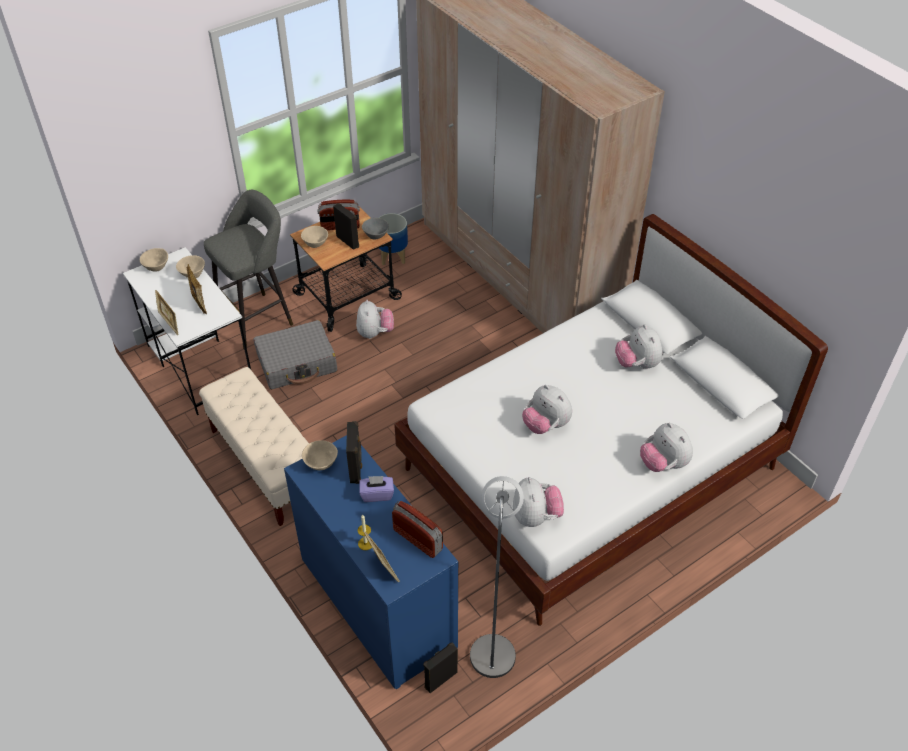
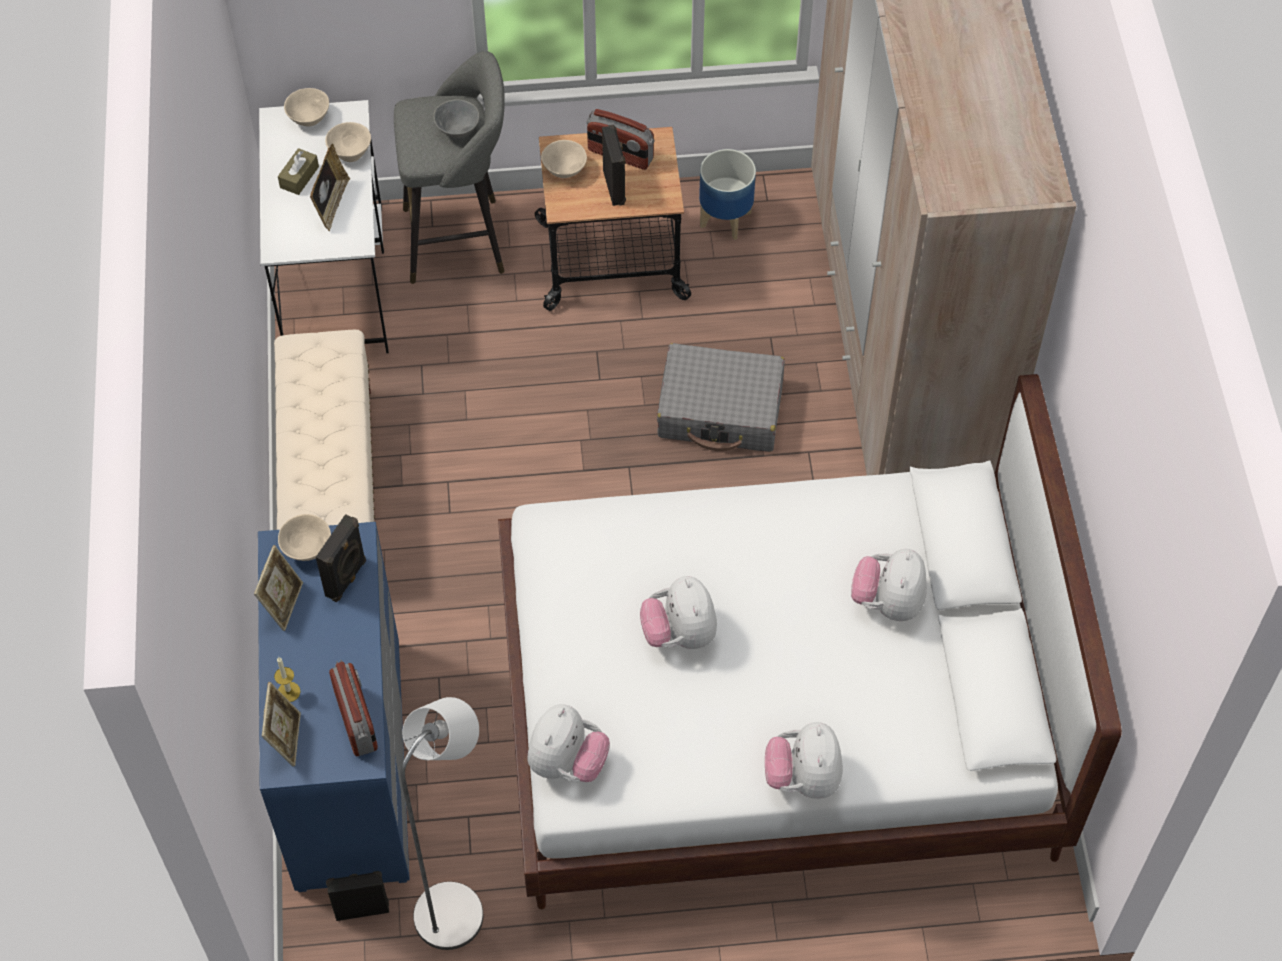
camera: 30 degrees right, 10 degrees up
picture frame [155,290,178,335] -> picture frame moved to [254,545,303,631]
grey suitcase [253,320,337,389] -> grey suitcase moved to [657,343,785,452]
plush toy [356,300,394,339] -> none
purple tissue box [359,476,394,502] -> none
grey bowl [362,218,389,239] -> grey bowl moved to [433,99,479,138]
none -> brown tissue box [278,148,319,195]

